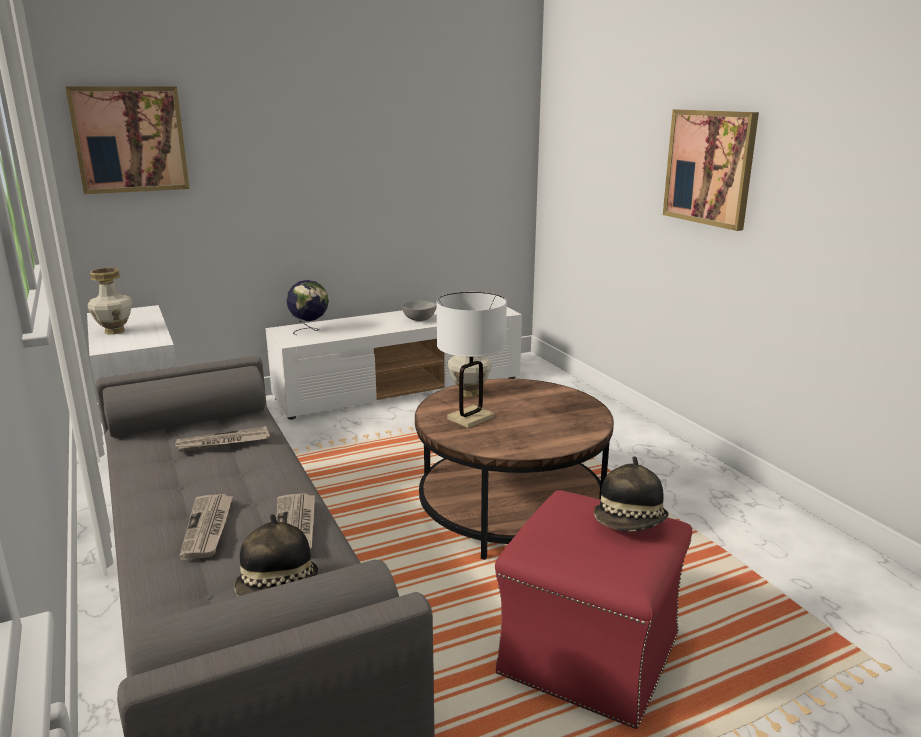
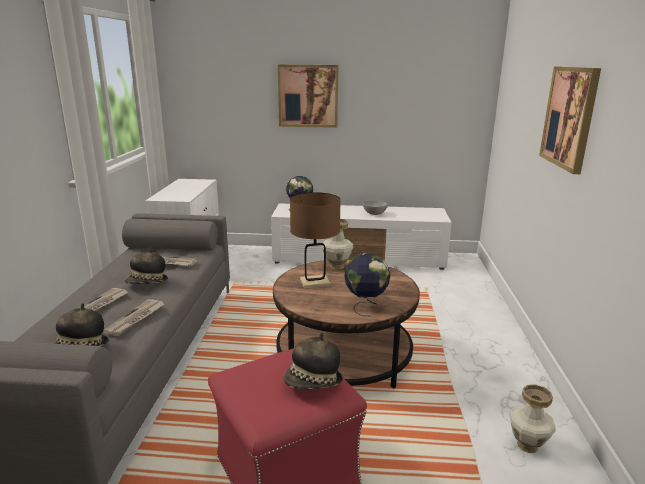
camera: 30 degrees right, 0 degrees up
picture [65,86,190,194] -> picture moved to [278,64,339,128]
vase [88,268,132,334] -> vase moved to [509,384,556,453]
white table lamp [436,292,507,428] -> brown table lamp [290,192,341,289]
none -> hat [125,247,168,284]
none -> globe [344,253,390,316]

